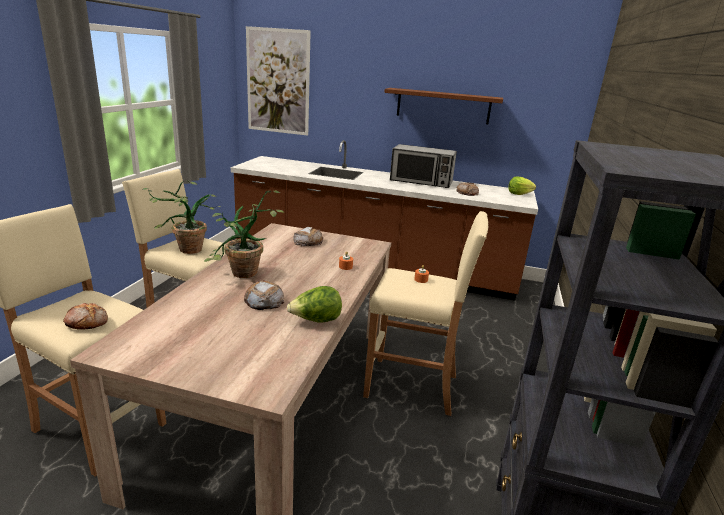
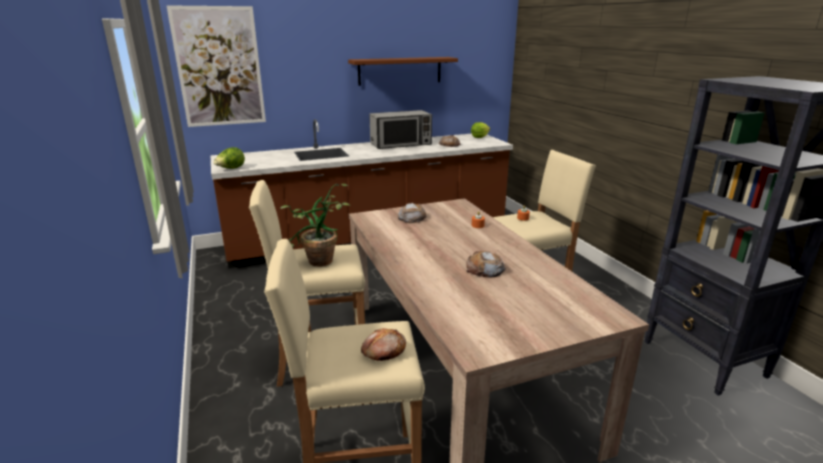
camera: 35 degrees left, 0 degrees up
potted plant [204,191,285,278] -> none
lettuce [287,286,342,323] -> lettuce moved to [214,147,245,169]

